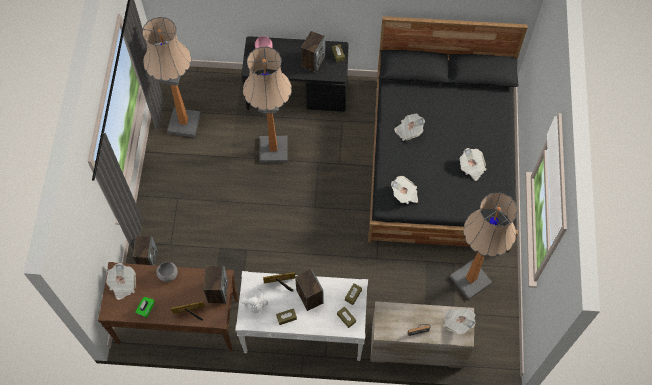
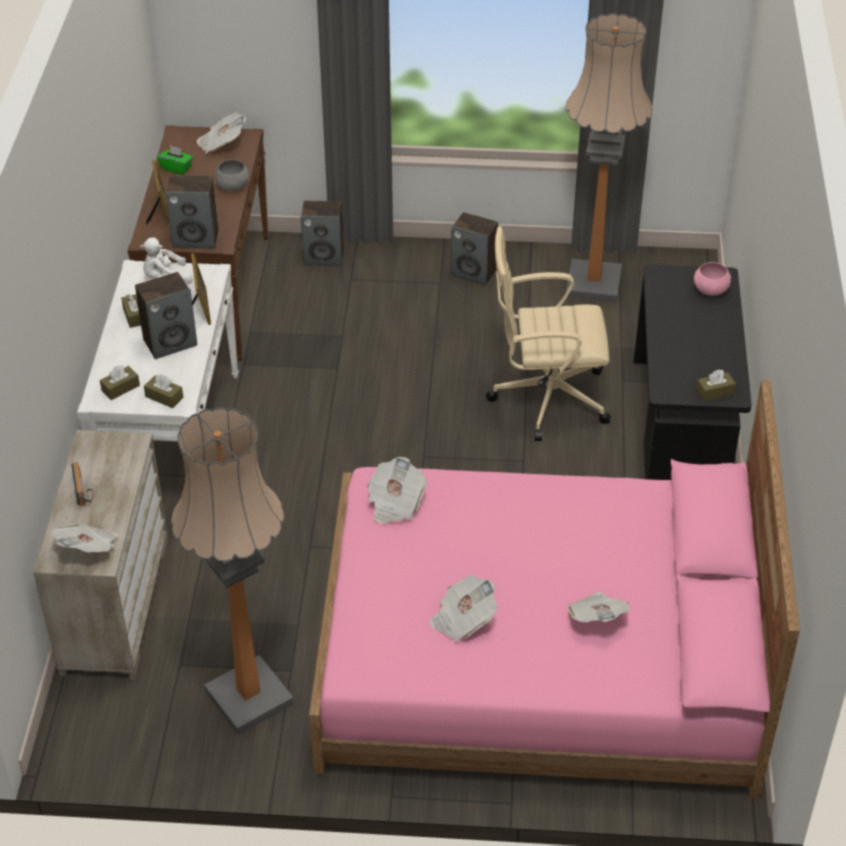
camera: 90 degrees right, 20 degrees down
floor lamp [243,47,292,163] -> beige office chair [486,226,611,441]
speaker [301,31,325,73] -> speaker moved to [451,212,498,285]
black bed [368,16,528,251] -> pink bed [309,380,800,799]
newspaper [394,113,425,141] -> newspaper moved to [568,592,630,622]

